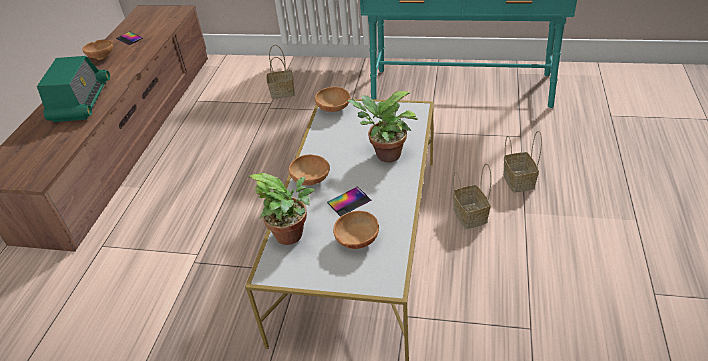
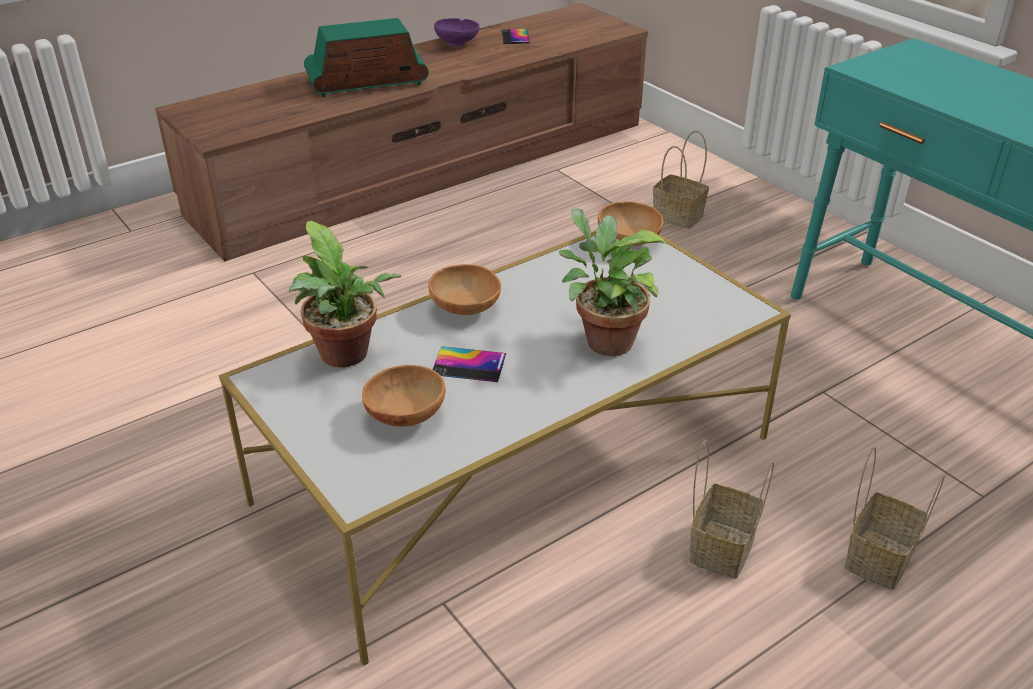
camera: 40 degrees right, 5 degrees down
radio [37,56,110,122] -> radio turned 150 degrees counterclockwise [304,18,429,97]
brown bowl [82,39,113,60] -> purple bowl [434,18,479,46]

